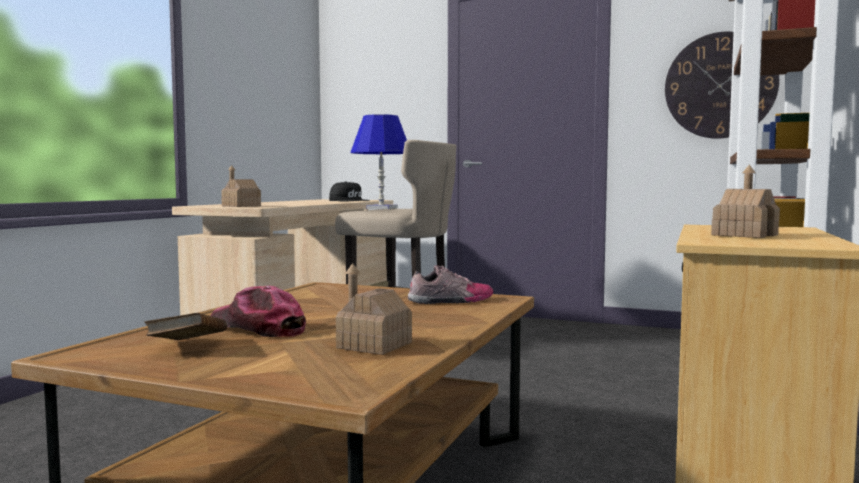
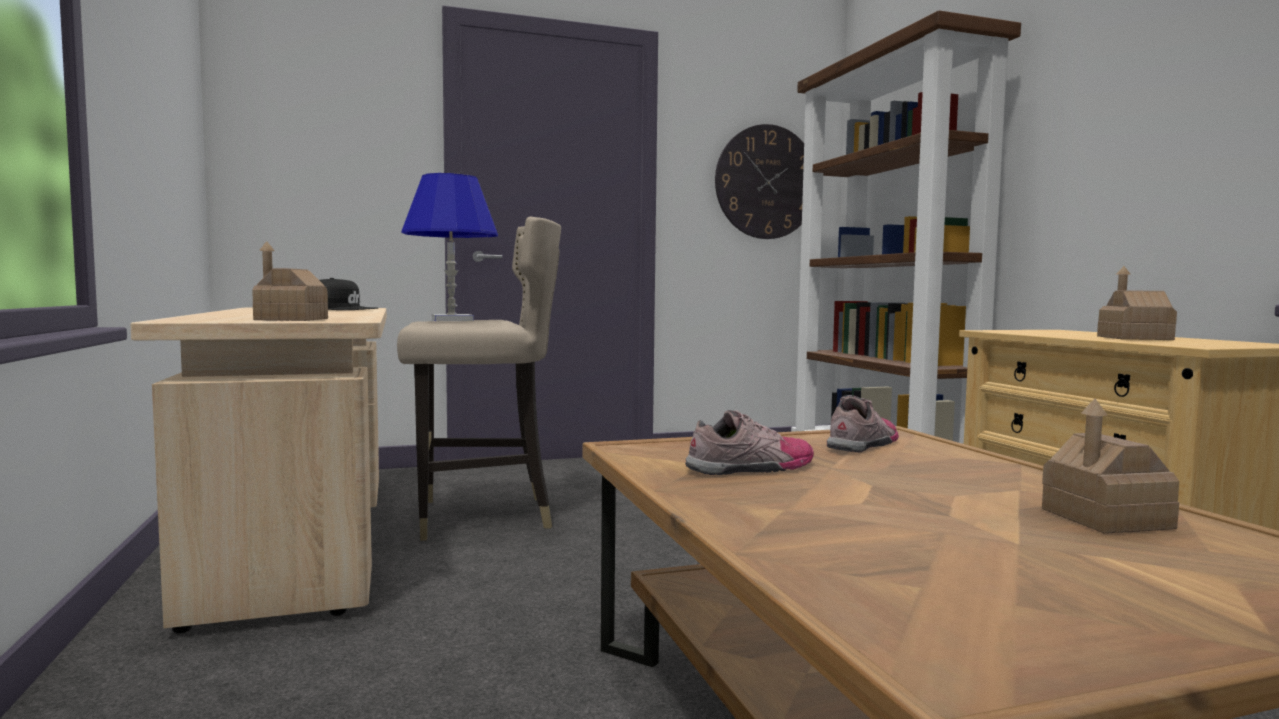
camera: 40 degrees left, 0 degrees up
brown book [144,313,227,340] -> none
cap [211,286,306,338] -> none
none -> shoe [685,410,814,475]

